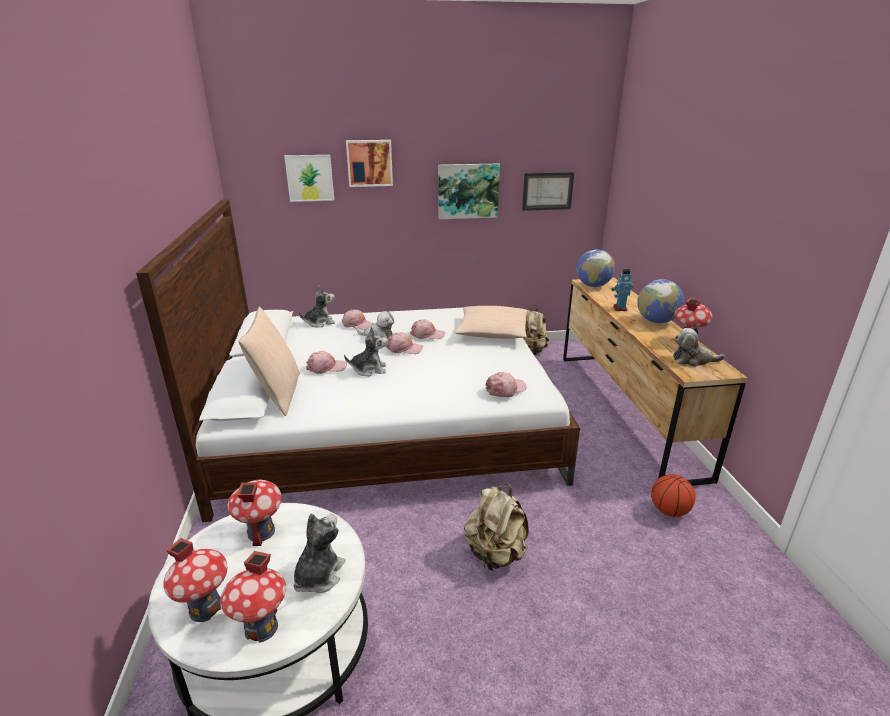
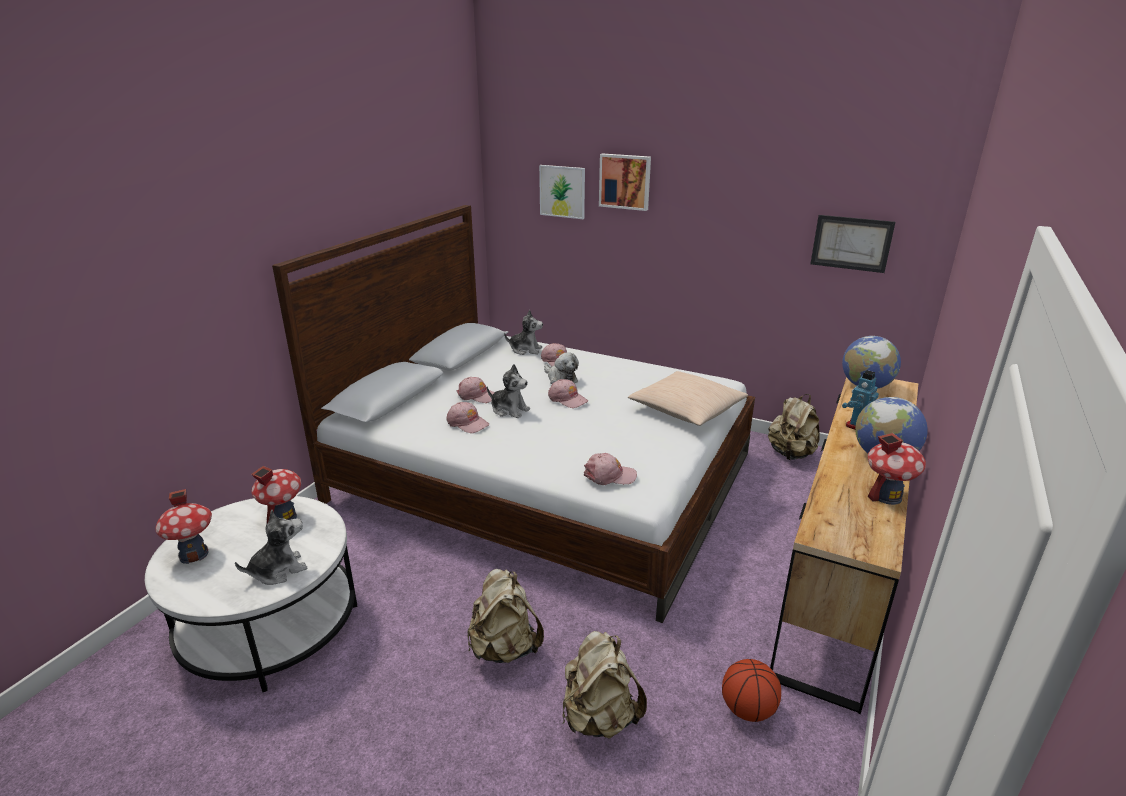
camera: 35 degrees right, 0 degrees up
toy house [220,551,286,643] -> none
beige pillow [239,307,300,416] -> none
pink cap [410,319,445,339] -> pink cap moved to [446,402,489,433]
picture [438,164,500,219] -> none
plush toy [673,328,725,367] -> none
none -> beige backpack [562,631,647,739]

